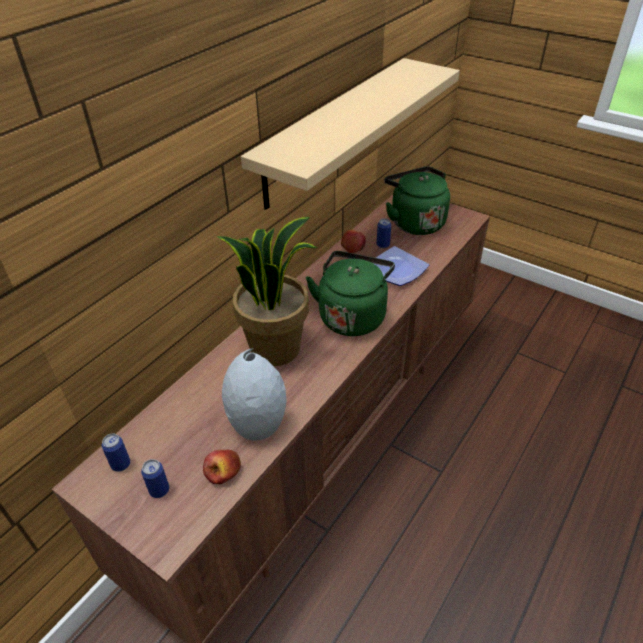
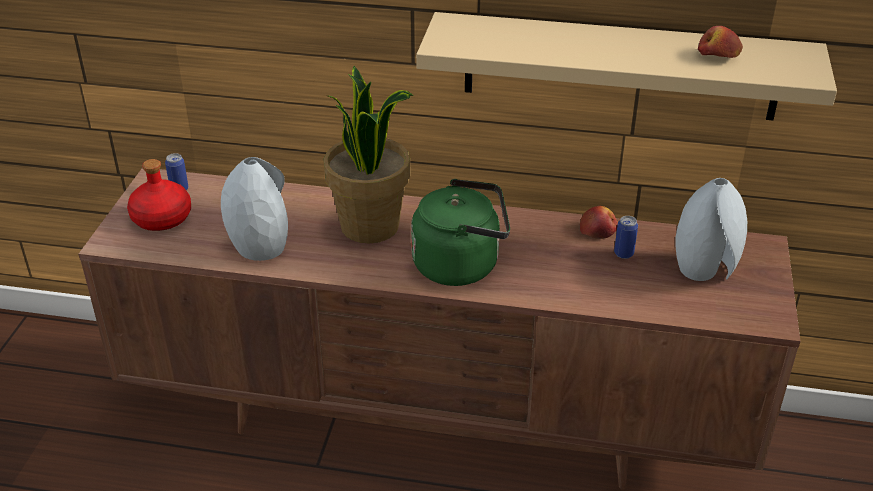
camera: 65 degrees right, 5 degrees down
can [141,459,169,498] -> red bottle [127,159,191,231]
apple [203,449,241,484] -> apple moved to [698,26,743,58]
plate [375,246,429,286] -> none
green kettle [385,166,450,235] -> grey vase [675,178,747,281]

